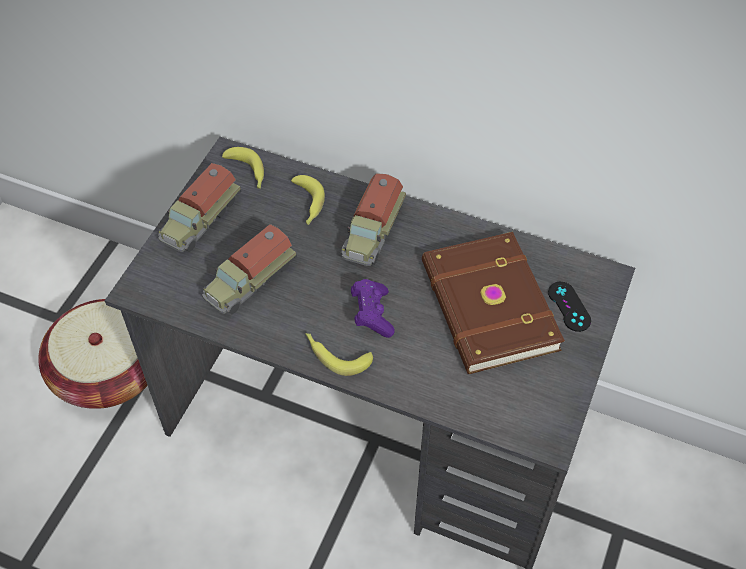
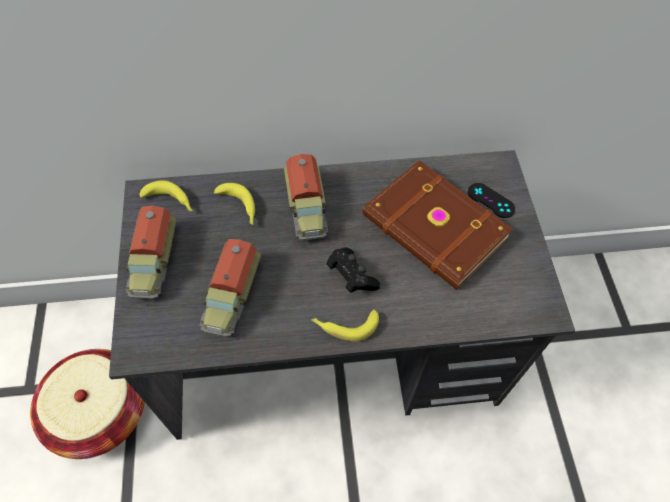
camera: 30 degrees left, 5 degrees up
purple game controller [351,279,395,338] -> black game controller [327,247,380,293]

